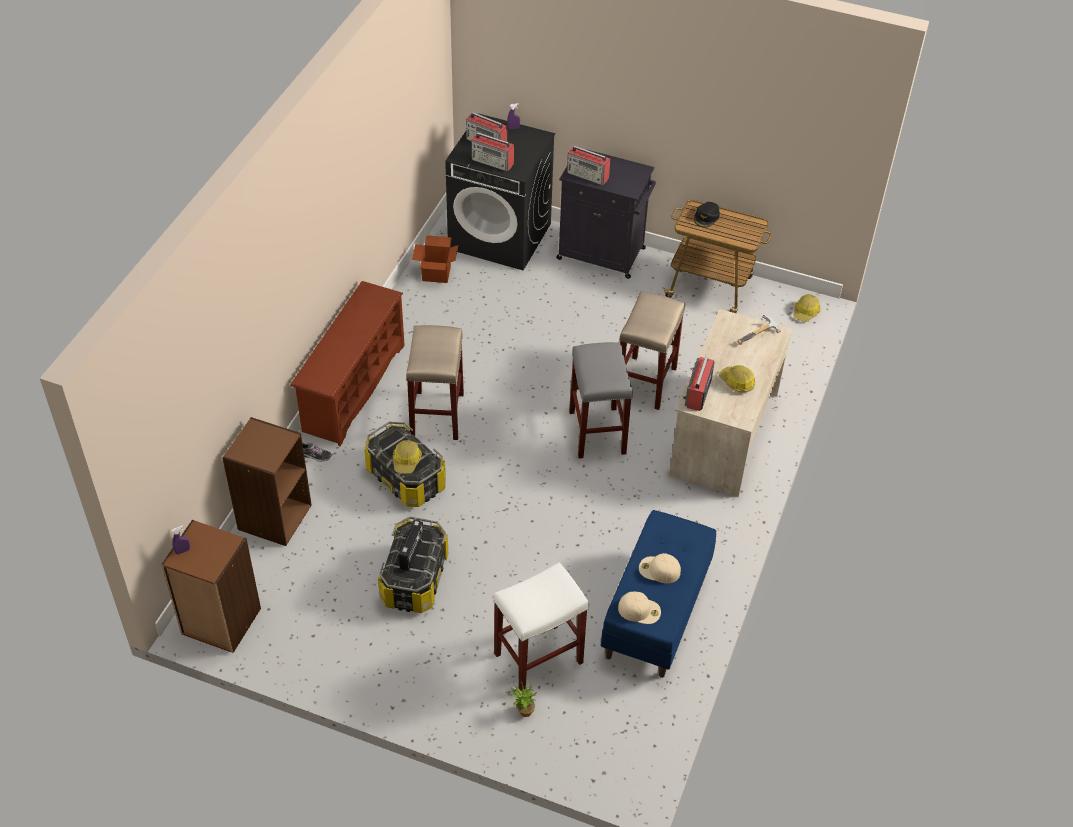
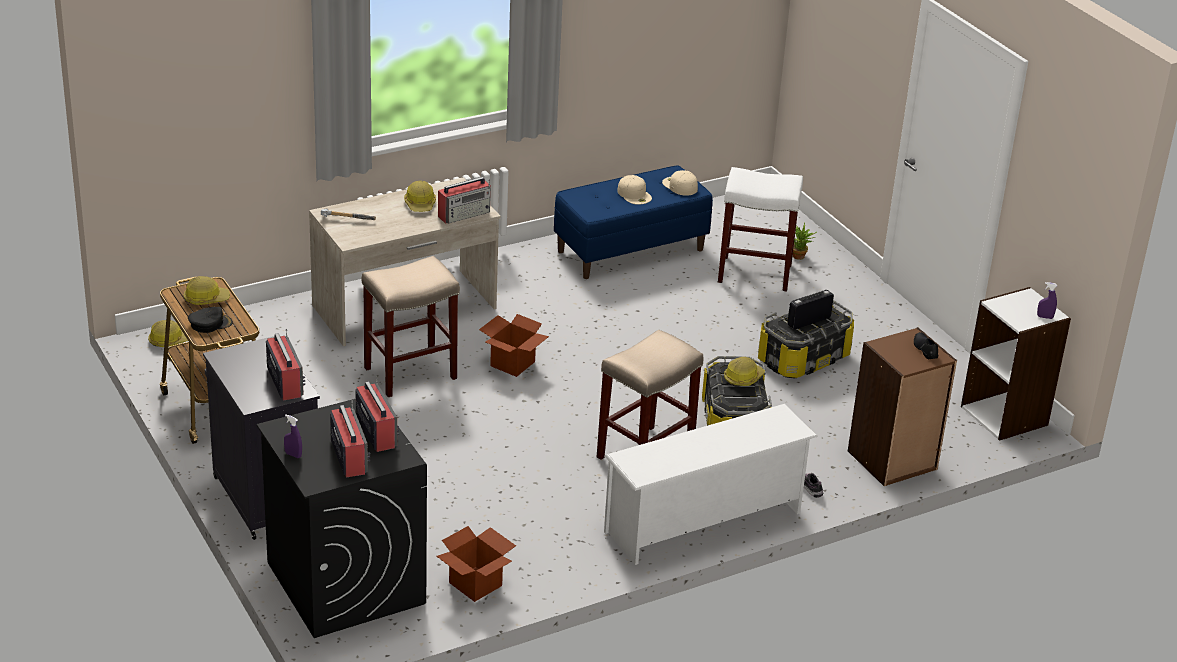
camera: 140 degrees left, 15 degrees down
brown bookcase [161,520,261,653] -> white bookcase [961,287,1071,441]
brown shoe rack [290,281,405,446] -> white shoe rack [604,404,818,565]
grey stool [569,342,633,459] -> cardboard box [479,314,549,377]
none -> hard hat [184,276,230,305]
none -> black shoe [914,332,938,359]

